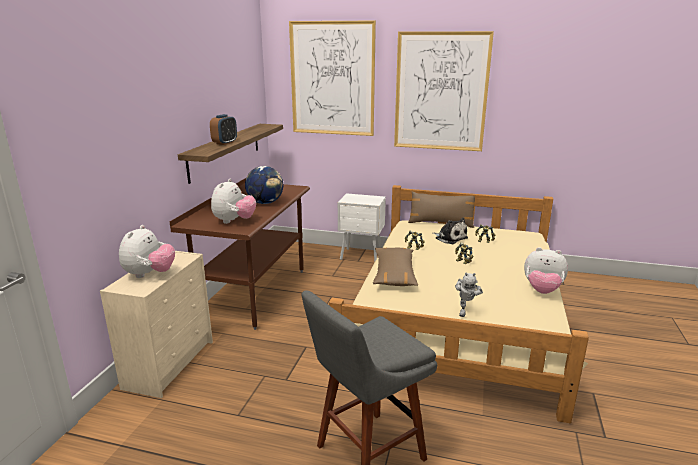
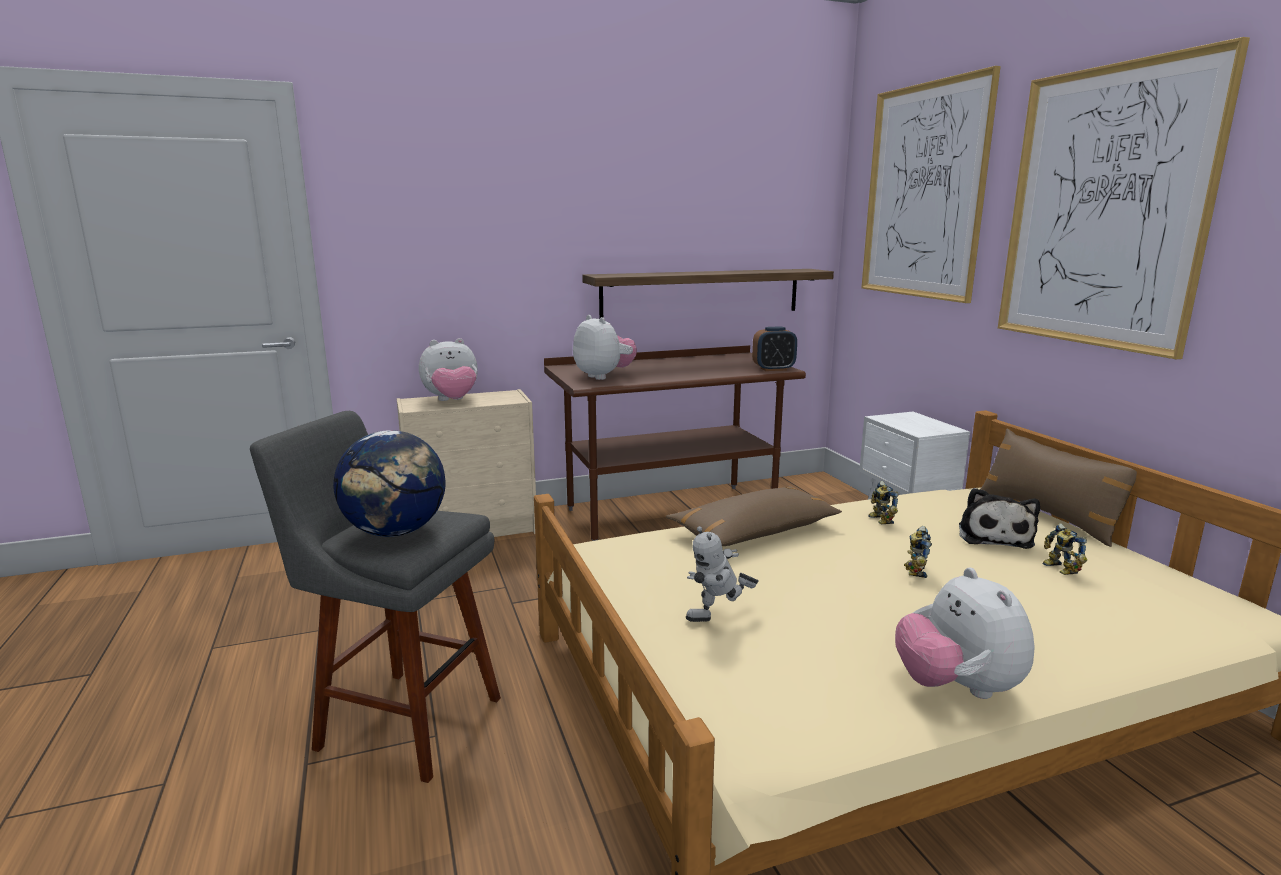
camera: 55 degrees right, 5 degrees down
alarm clock [210,114,237,145] -> alarm clock moved to [752,327,797,371]
plush toy [211,179,256,224] -> plush toy turned 105 degrees counterclockwise [573,315,637,380]
globe [245,166,283,204] -> globe moved to [333,430,446,537]

